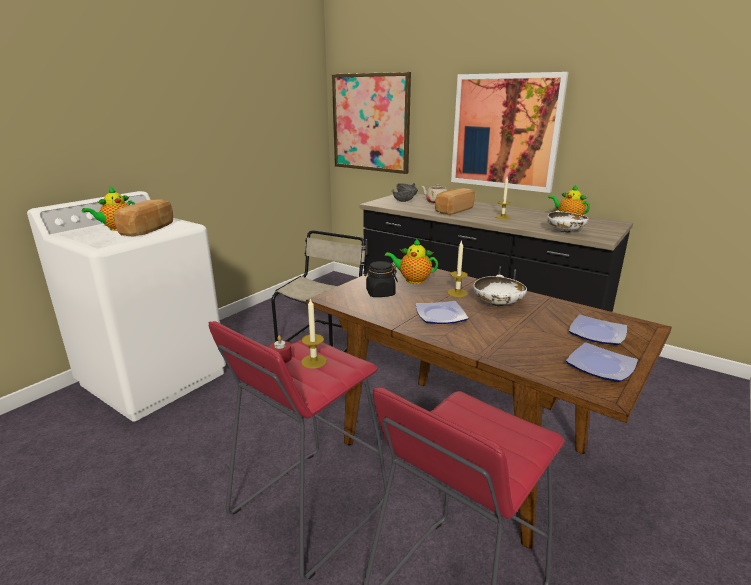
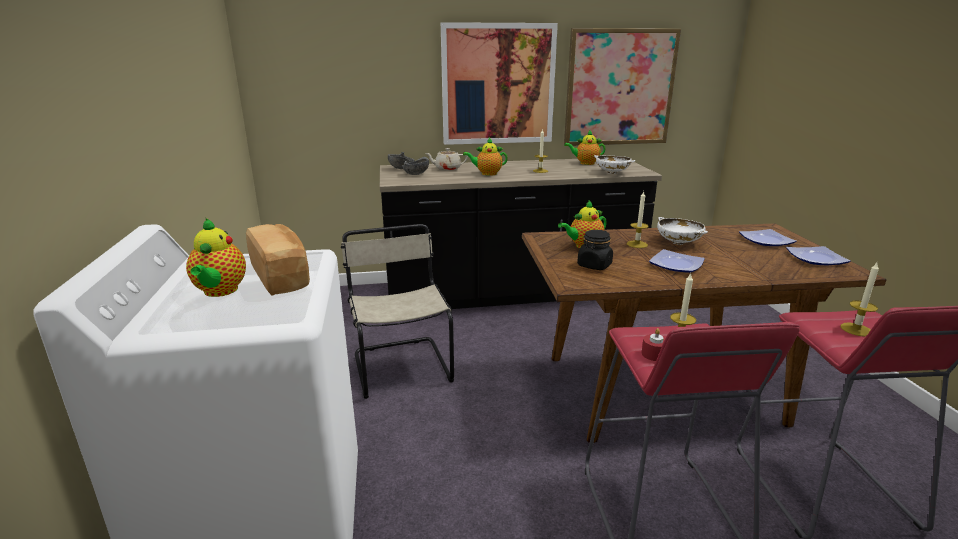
camera: 45 degrees left, 0 degrees up
picture [332,72,411,174] -> picture moved to [564,28,681,146]
bread [435,188,475,215] -> teapot [463,138,508,176]
none -> candle [840,263,879,337]

